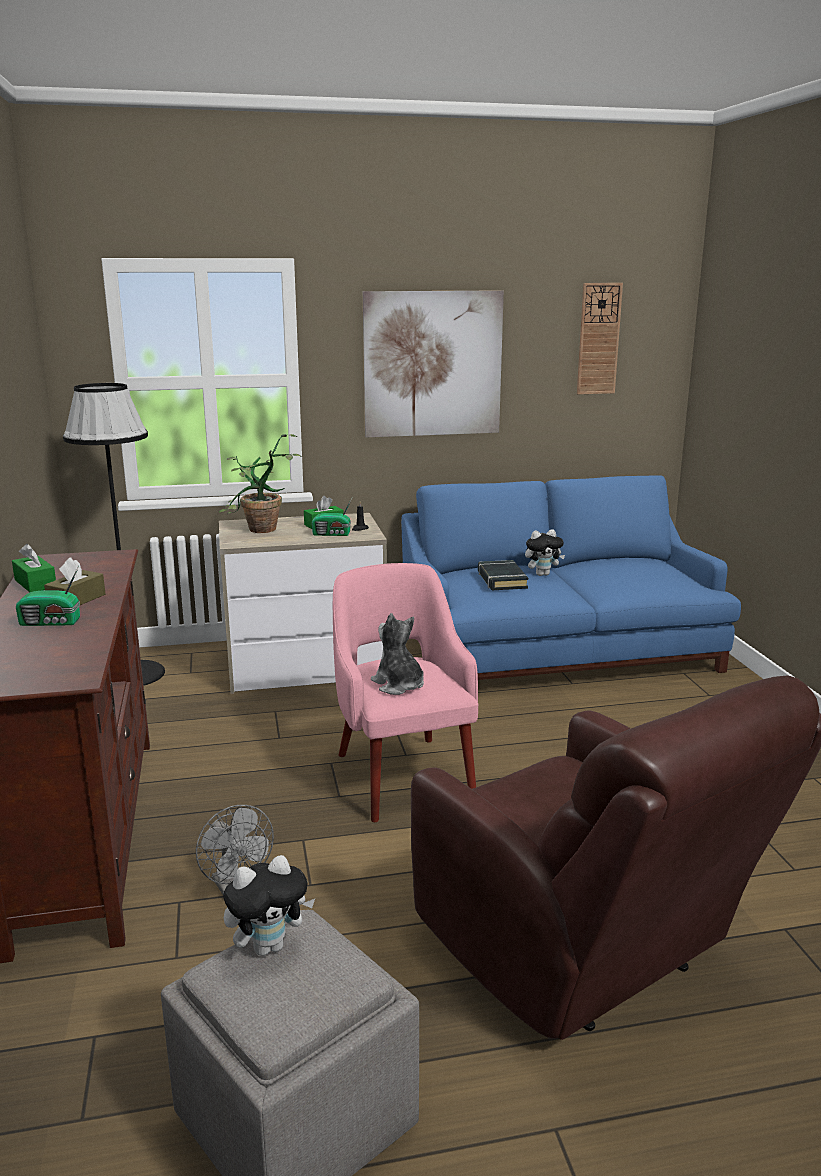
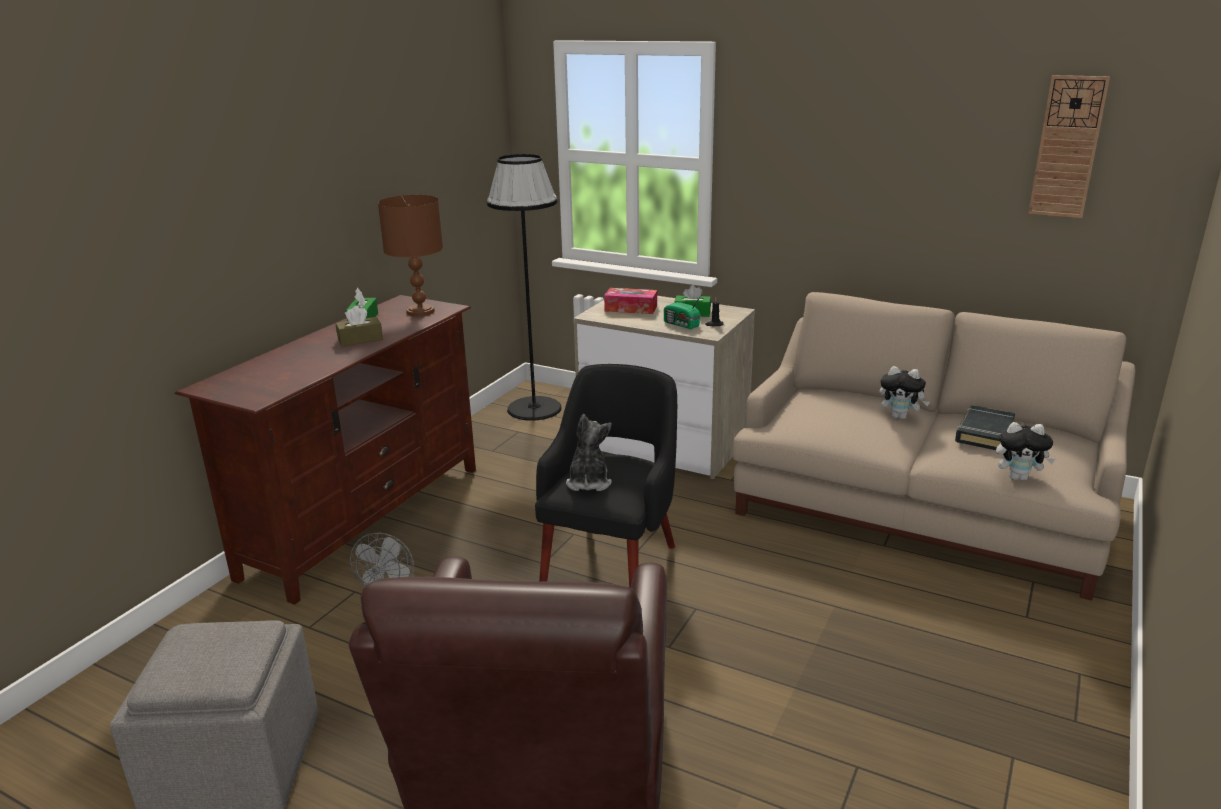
camera: 40 degrees right, 5 degrees up
radio [16,566,80,626] -> none
potted plant [219,434,302,533] -> tissue box [604,288,657,314]
plush toy [223,855,315,956] -> plush toy moved to [996,422,1055,481]
pink armchair [333,563,478,822] -> black armchair [535,364,677,588]
picture [363,291,504,437] -> none
blue sofa [401,475,741,680] -> beige sofa [732,292,1136,601]
black book [478,560,528,590] -> black book moved to [955,405,1016,450]
none -> brown table lamp [378,195,443,316]

